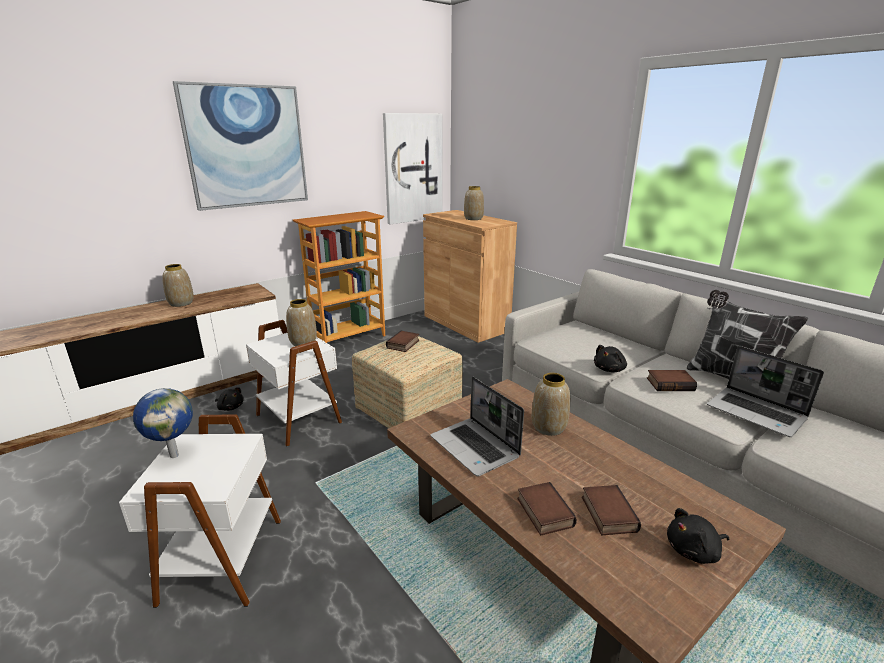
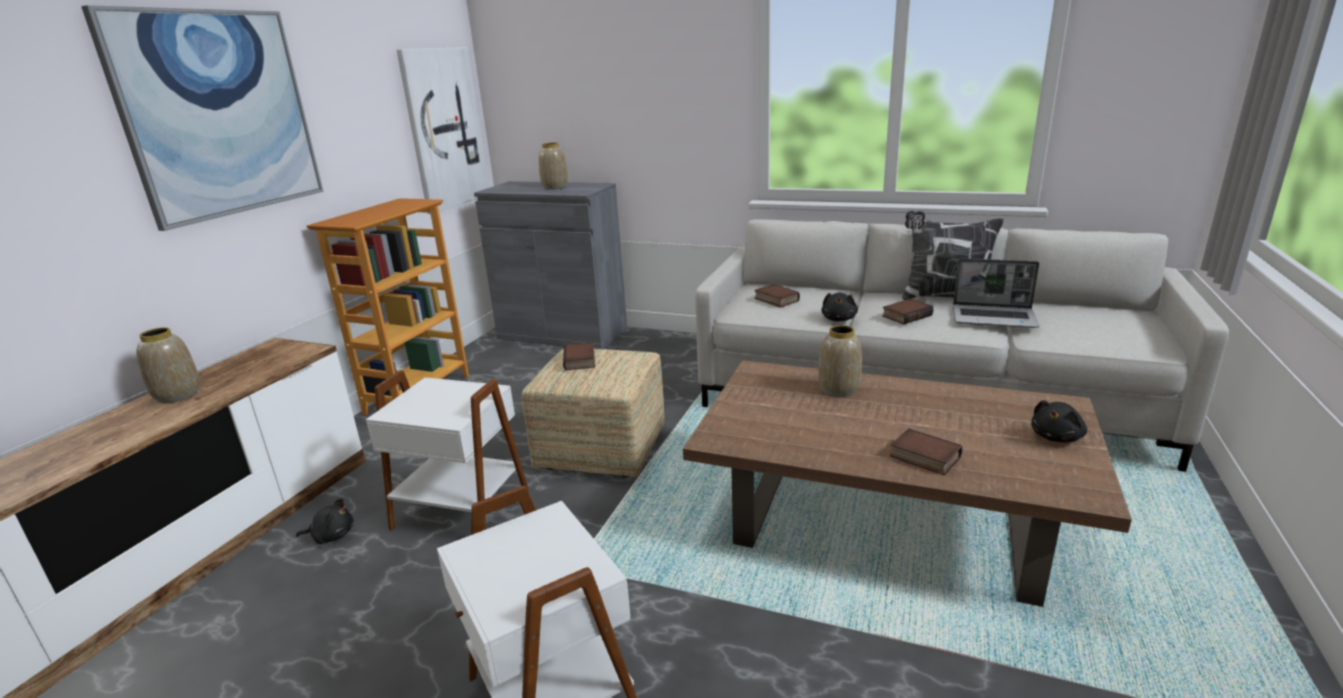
camera: 30 degrees left, 0 degrees up
globe [133,388,193,458] -> none
vase [286,299,317,346] -> none
brown cabinet [423,210,517,343] -> grey cabinet [474,181,627,349]
laptop [430,377,524,476] -> none
book [582,485,641,535] -> book moved to [755,284,800,308]

